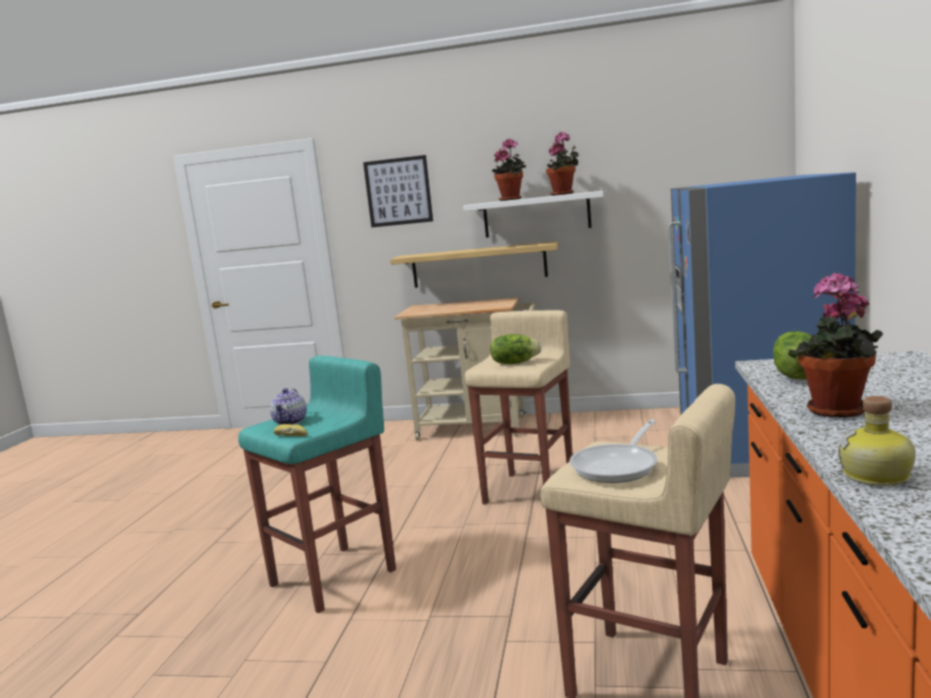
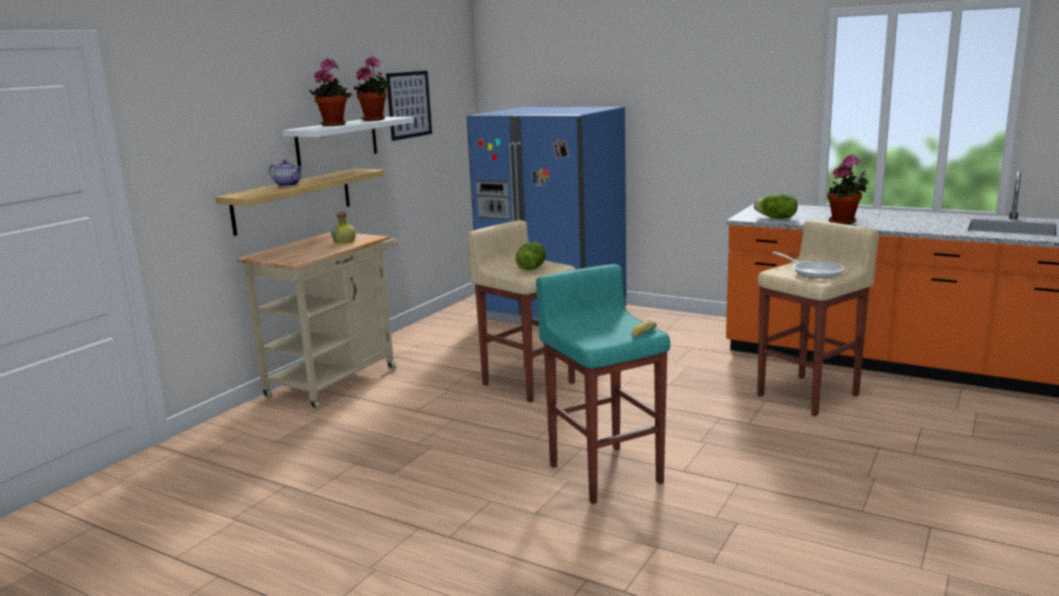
camera: 70 degrees left, 5 degrees up
teapot [270,388,307,425] -> teapot moved to [269,160,302,187]
picture [363,155,433,227] -> picture moved to [386,71,432,141]
bottle [838,396,916,486] -> bottle moved to [331,212,356,244]

